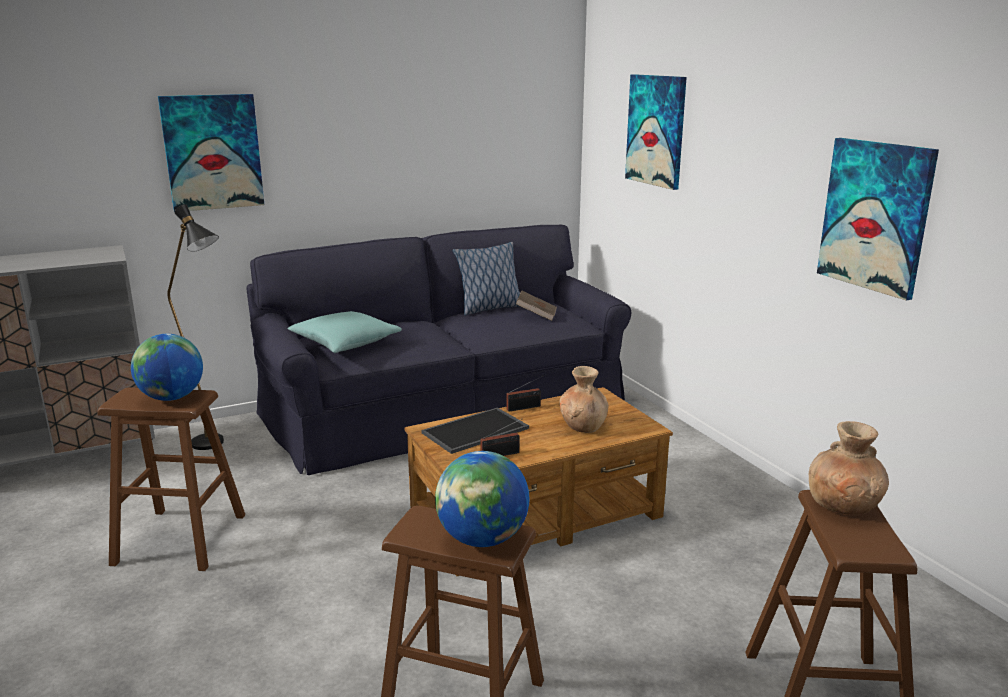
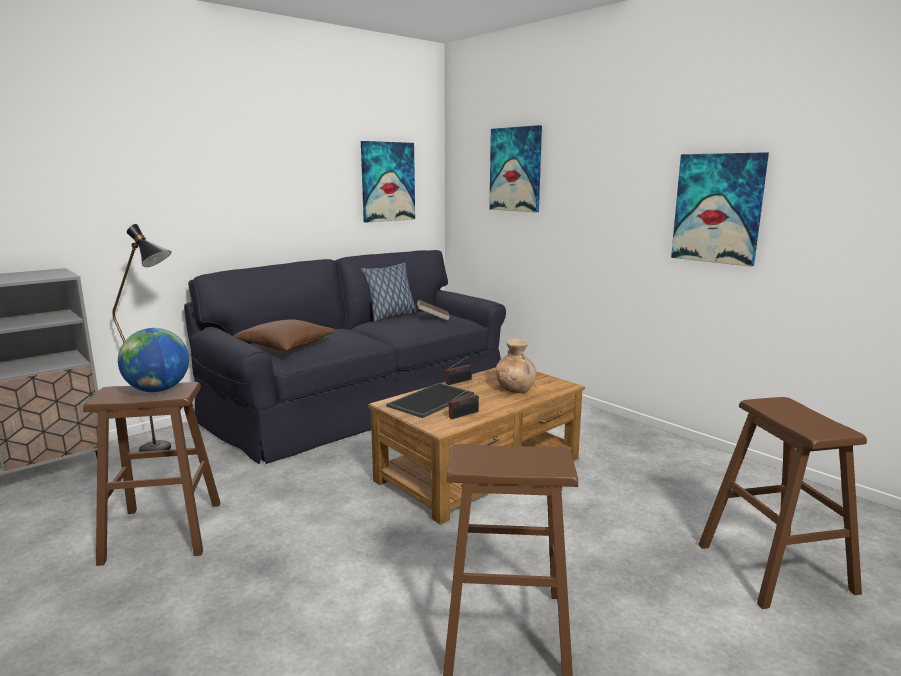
camera: 15 degrees left, 5 degrees down
picture [158,94,265,212] -> picture moved to [361,141,415,222]
turquoise pillow [287,311,402,353] -> brown pillow [233,319,336,351]
globe [435,451,529,547] -> none
brown vase [809,421,889,515] -> none

